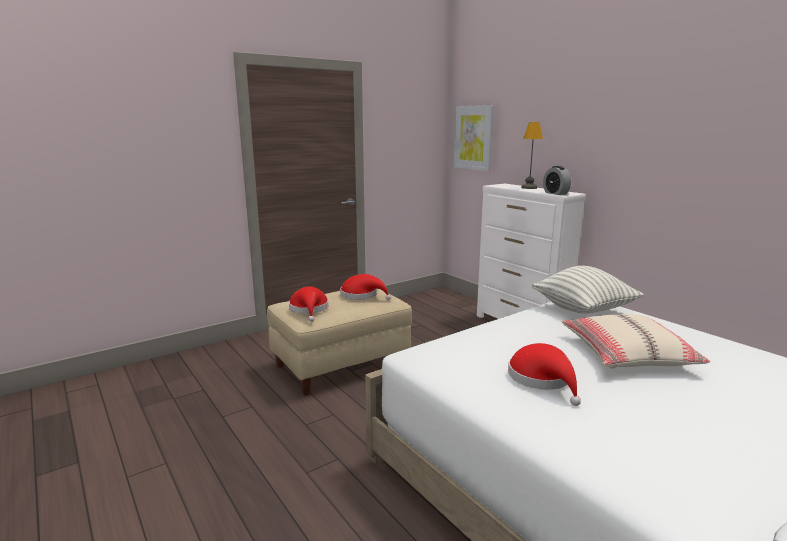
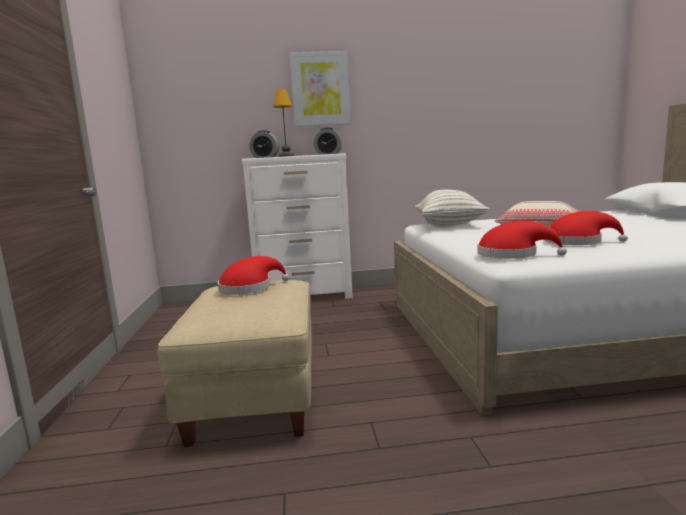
camera: 60 degrees left, 5 degrees down
red hat [289,287,328,322] -> red hat moved to [477,221,567,259]
picture [454,105,494,171] -> picture moved to [290,51,351,127]
none -> alarm clock [249,130,279,158]

